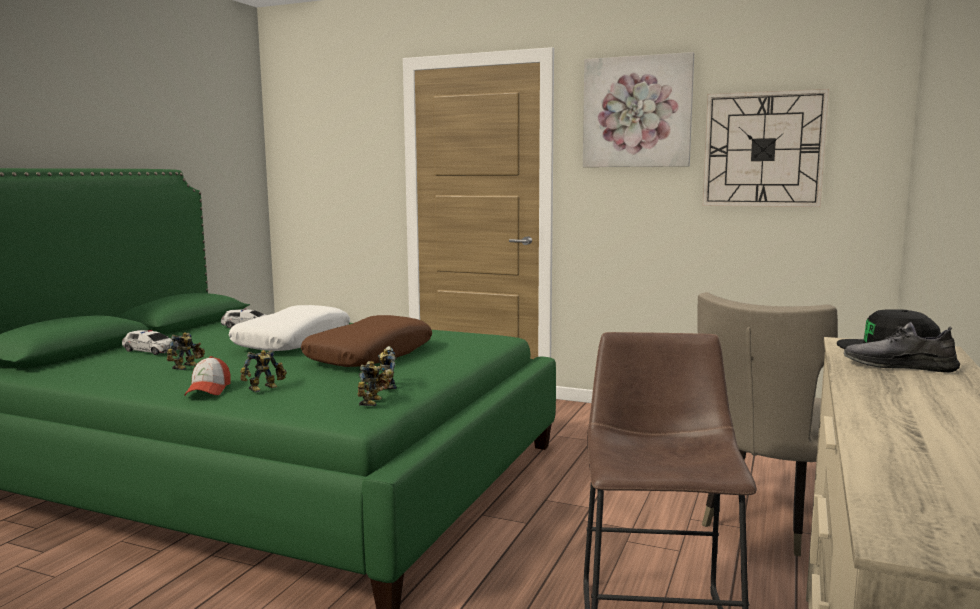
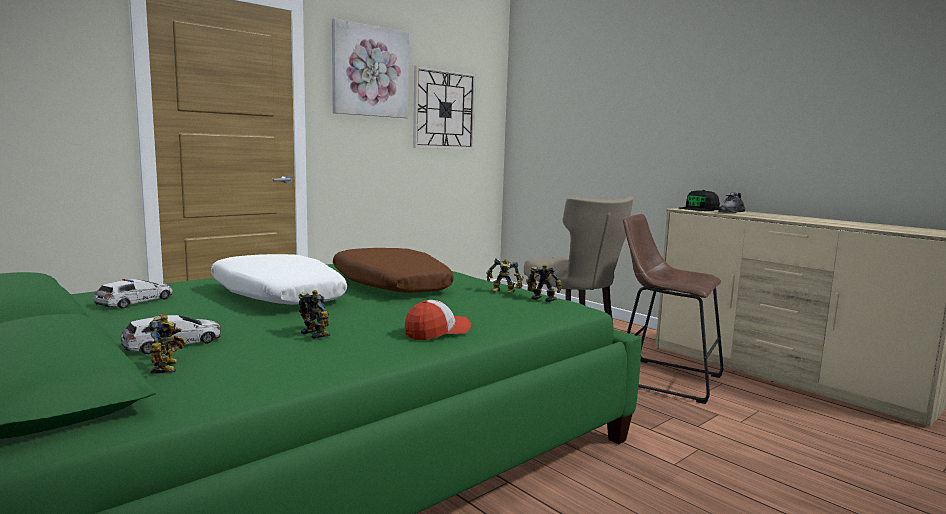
camera: 65 degrees left, 0 degrees up
cap [184,356,231,396] -> cap turned 60 degrees counterclockwise [405,300,471,340]
toy robot [240,350,287,392] -> toy robot moved to [149,315,186,374]

